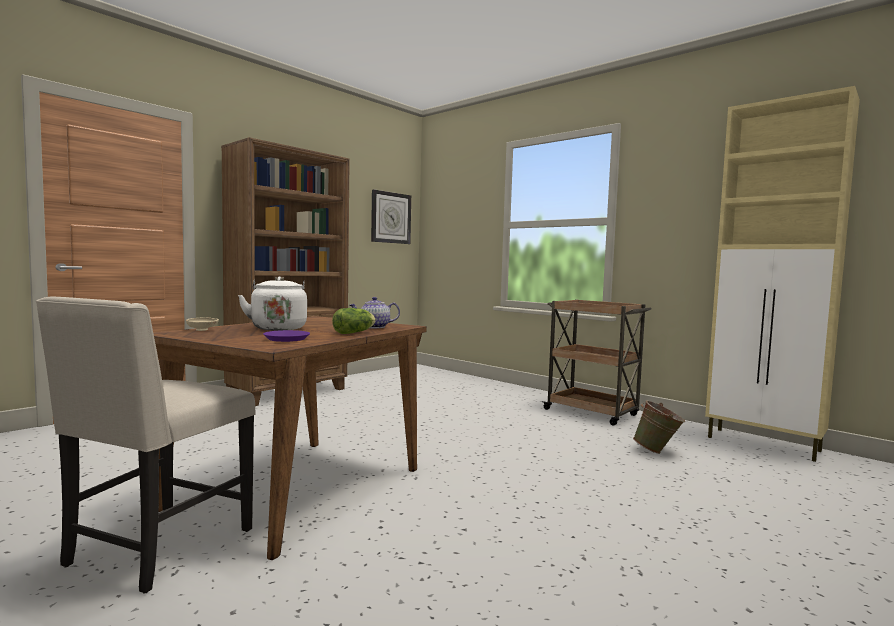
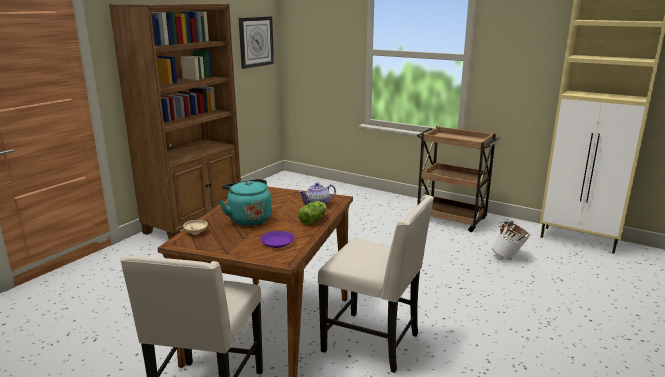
camera: 10 degrees left, 15 degrees up
white kettle [238,277,307,331] -> turquoise kettle [219,179,272,226]
green bucket [633,400,685,454] -> white bucket [492,221,531,260]
none -> beige chair [318,195,434,373]

